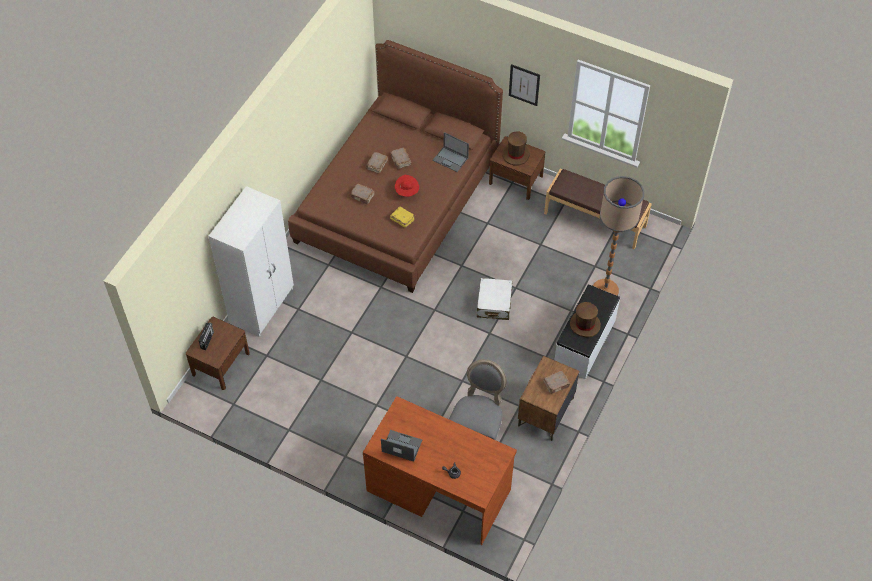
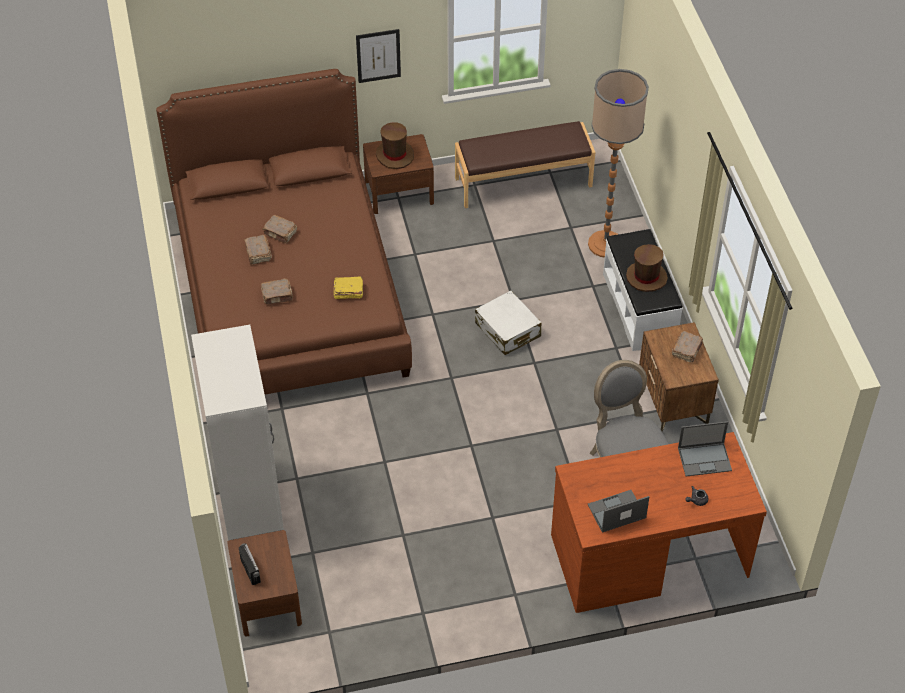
camera: 40 degrees left, 5 degrees down
red hat [395,175,419,197] -> none
laptop [433,132,469,172] -> laptop moved to [678,421,732,476]

